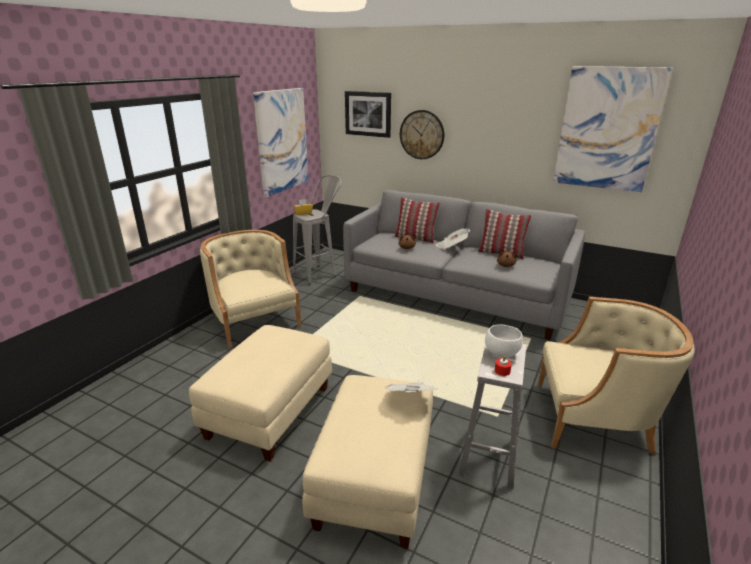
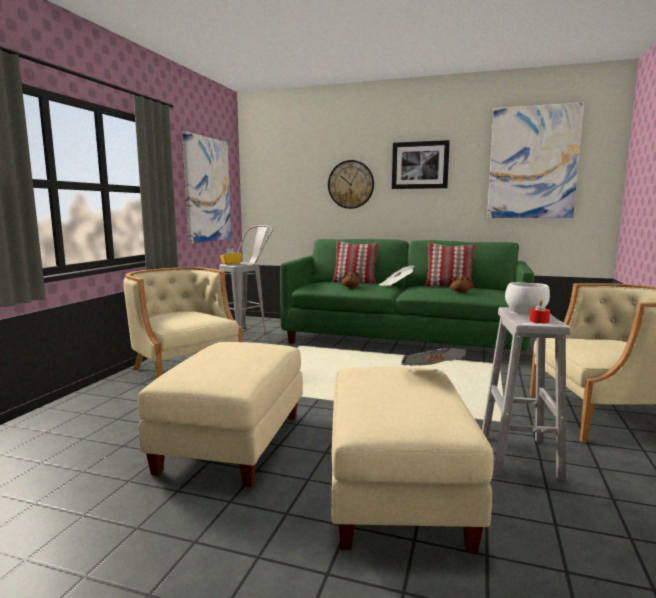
camera: 10 degrees left, 15 degrees down
grey sofa [343,190,585,340] -> green sofa [280,239,535,359]
picture [345,91,391,138] -> picture moved to [392,140,450,189]

